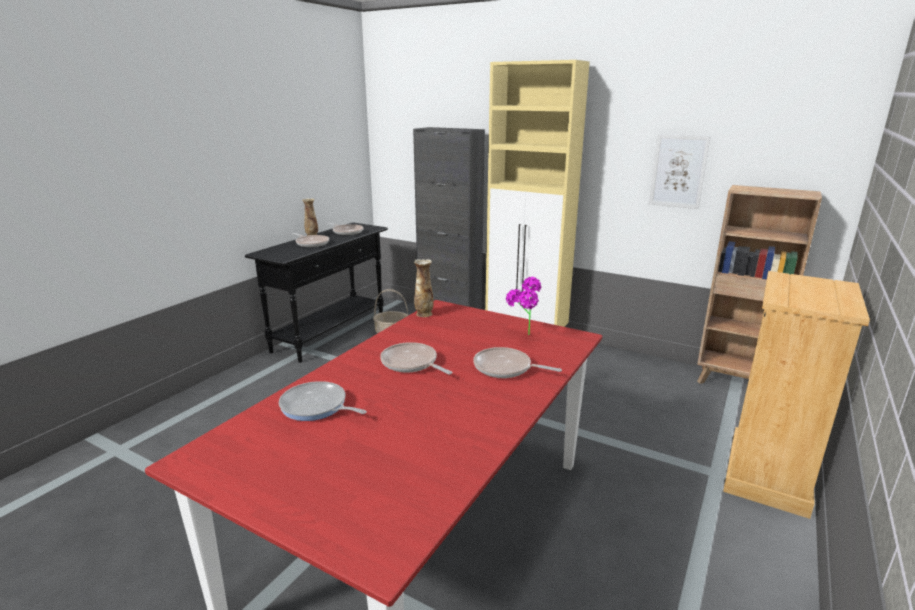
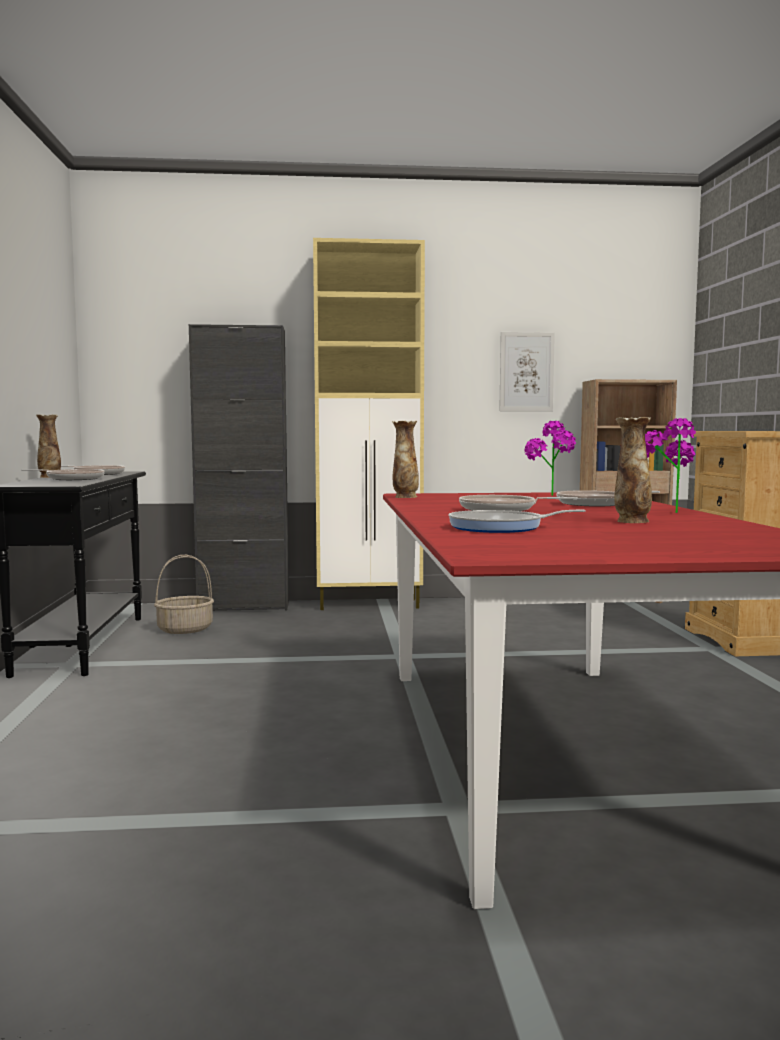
camera: 35 degrees left, 15 degrees down
none -> vase [615,417,652,523]
none -> potted plant [645,418,696,513]

